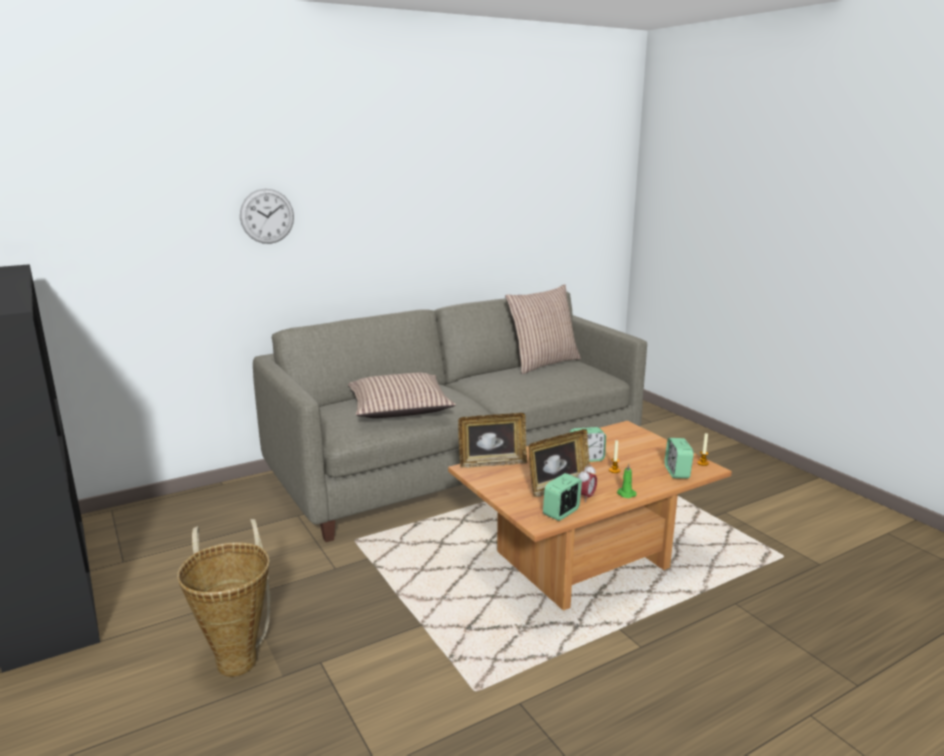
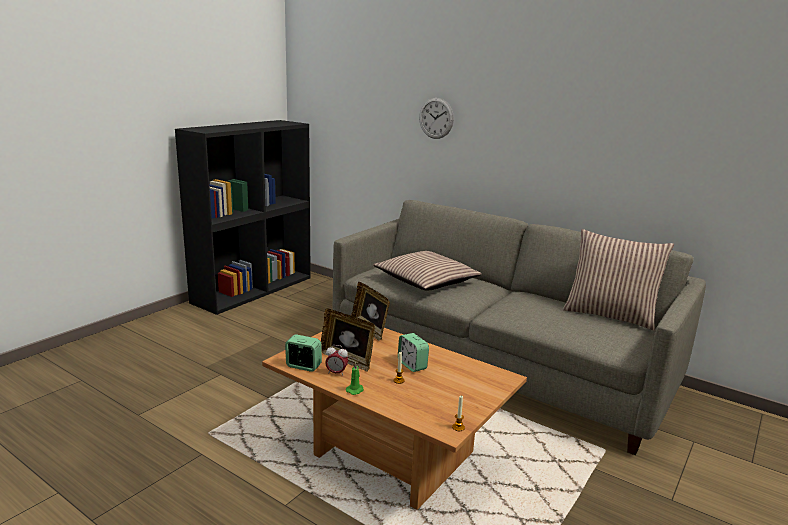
camera: 65 degrees right, 0 degrees up
basket [177,519,271,677] -> none
alarm clock [664,438,694,479] -> none

